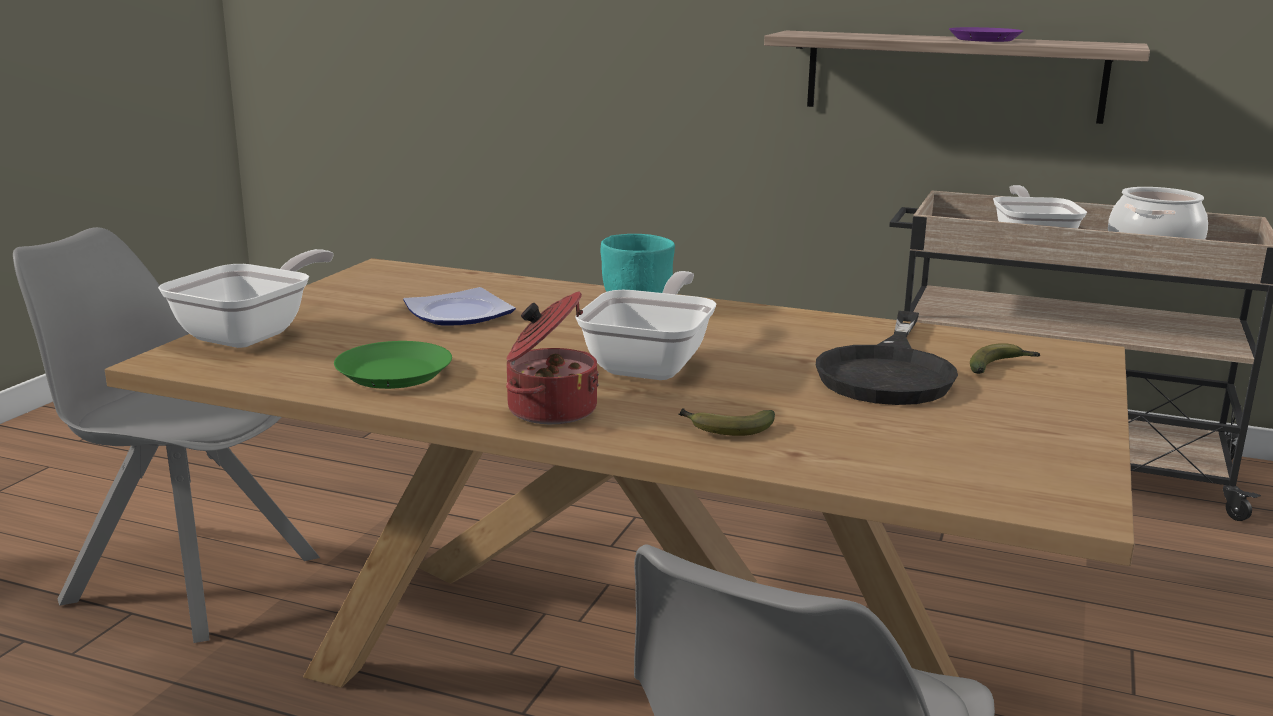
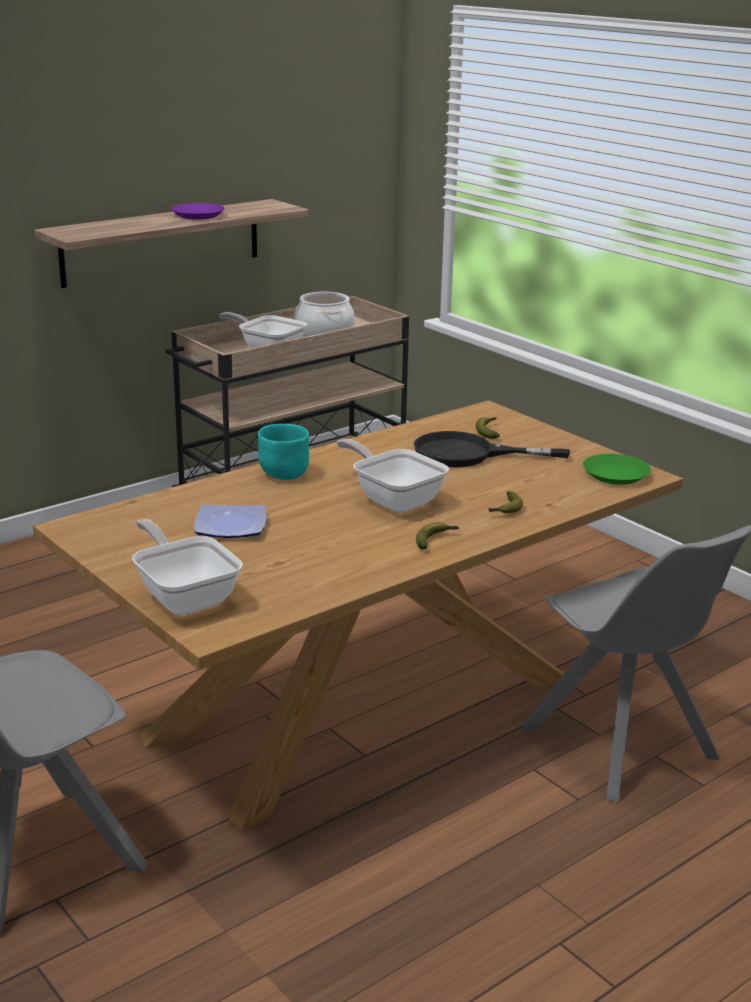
camera: 60 degrees left, 5 degrees up
green plate [334,341,452,389] -> green plate moved to [583,454,651,485]
cooking pot [506,291,599,424] -> banana [416,522,459,549]
black frying pan [816,311,958,405] -> black frying pan turned 135 degrees clockwise [413,431,571,467]

